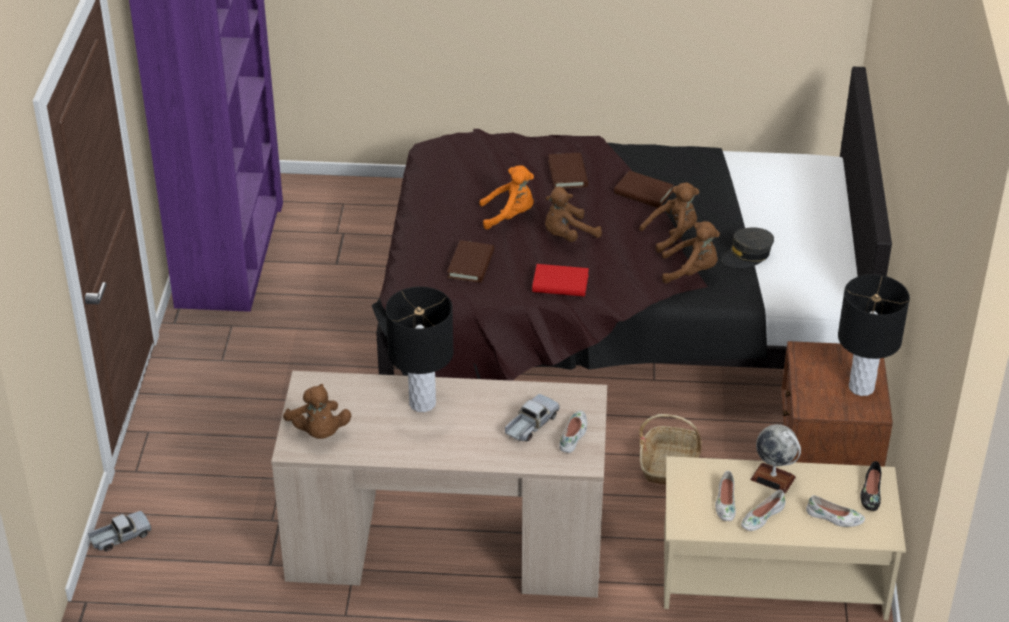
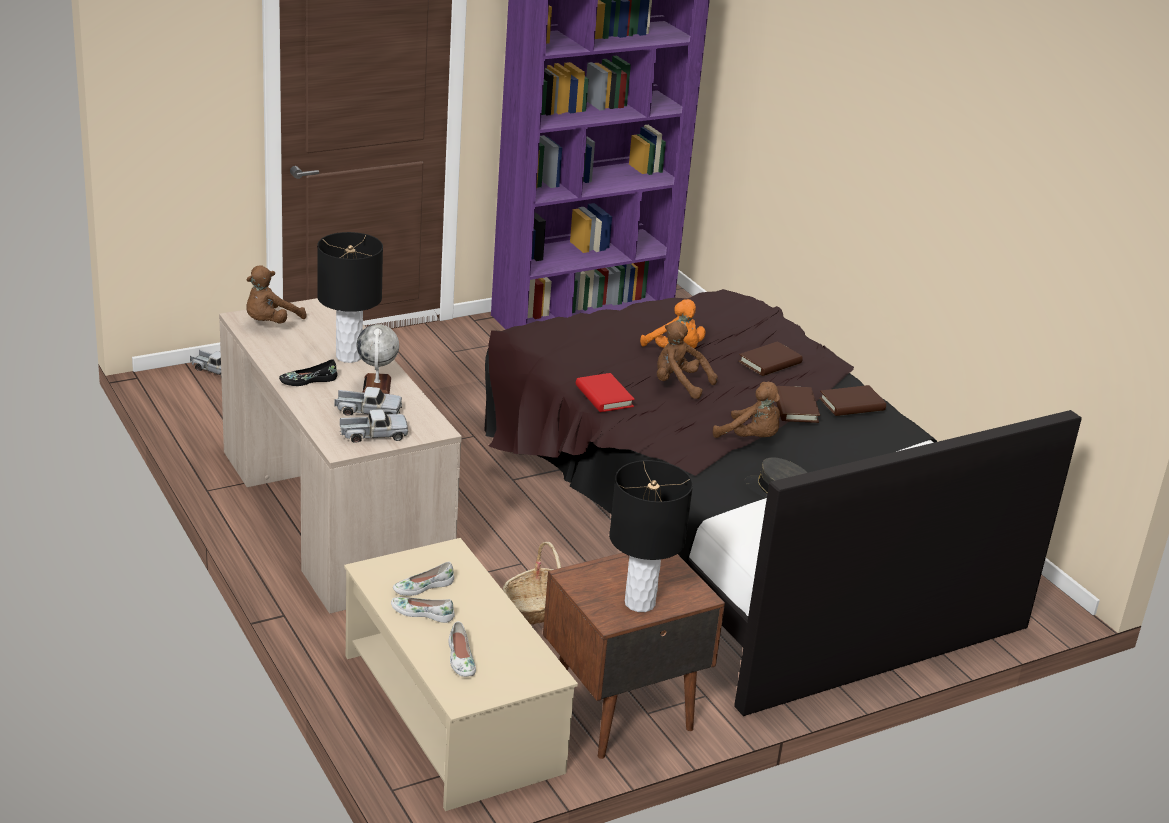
camera: 55 degrees right, 10 degrees down
brown book [447,240,494,283] -> brown book moved to [819,385,886,416]
white shoe [559,410,587,453] -> toy truck [340,410,408,443]
brown plush toy [662,221,720,284] -> none
globe [750,424,801,493] -> globe moved to [356,324,399,394]
black shoe [860,461,881,511] -> black shoe moved to [279,359,338,386]

